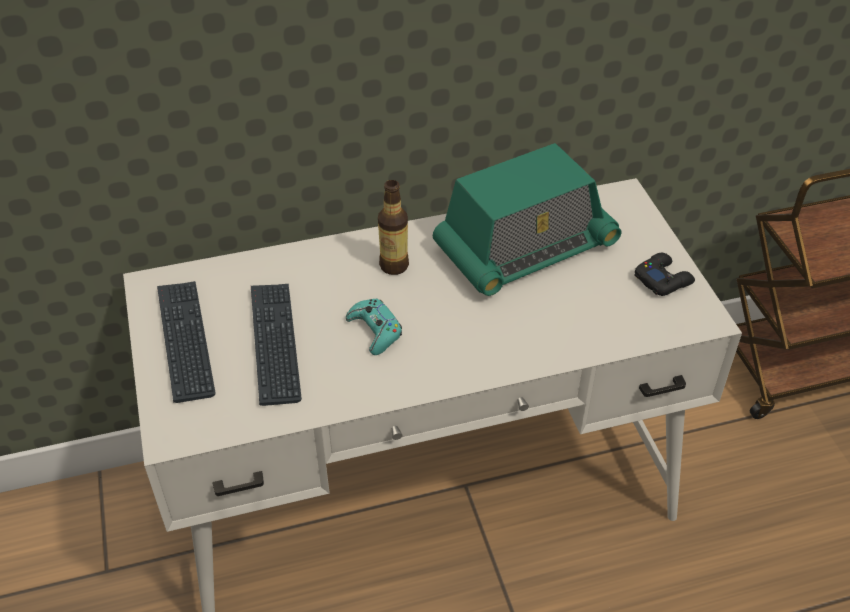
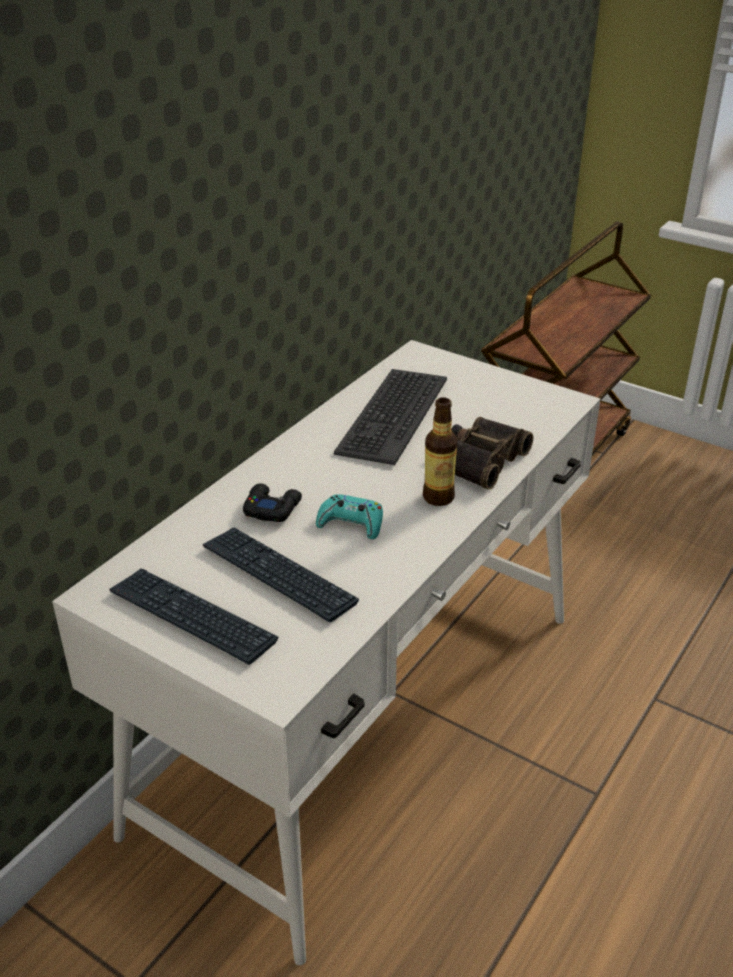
camera: 40 degrees left, 10 degrees down
bottle [378,180,409,275] -> bottle moved to [423,397,457,506]
radio [433,143,622,296] -> keyboard [334,369,447,465]
black game controller [634,253,695,296] -> black game controller moved to [243,483,302,522]
none -> binoculars [451,417,533,490]

